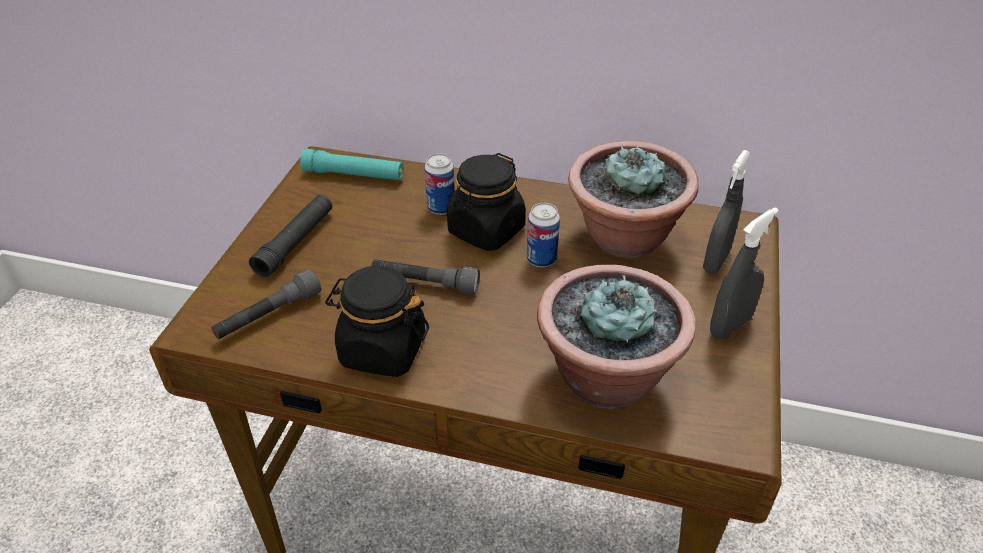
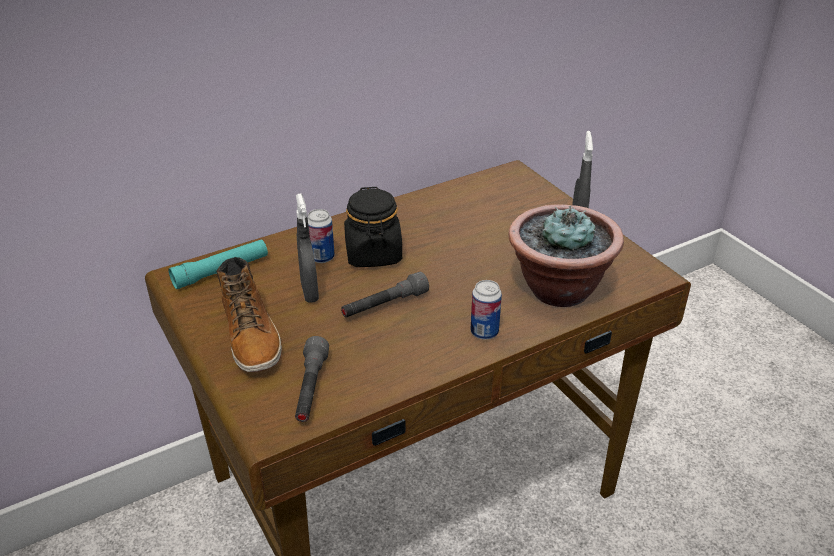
camera: 45 degrees left, 5 degrees down
black flashlight [249,195,332,278] -> boot [217,257,282,372]
black jar [325,266,429,377] -> none
can [527,203,560,267] -> can moved to [471,280,502,340]
potted plant [568,141,699,258] -> none
grey spray bottle [703,150,750,274] -> grey spray bottle moved to [296,193,319,303]

